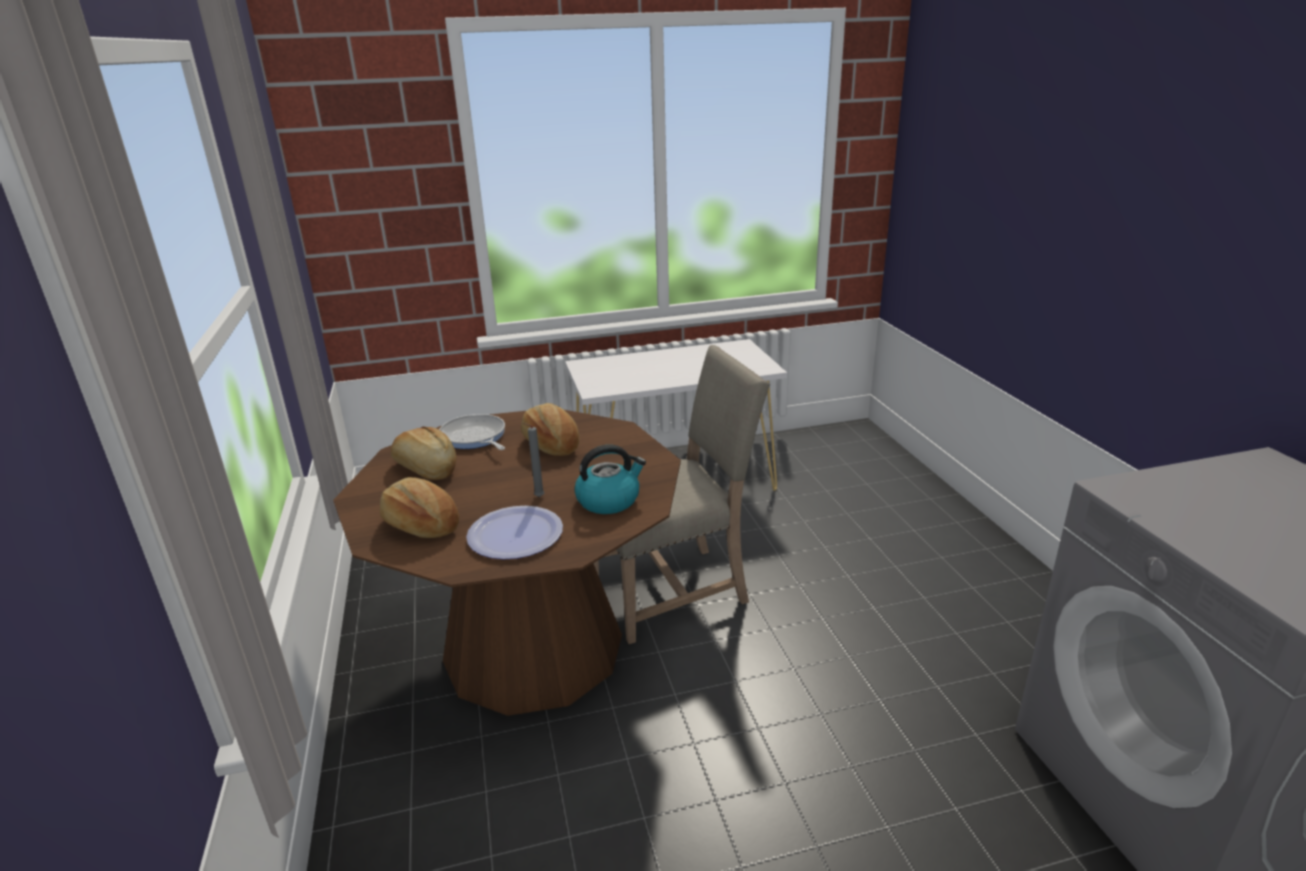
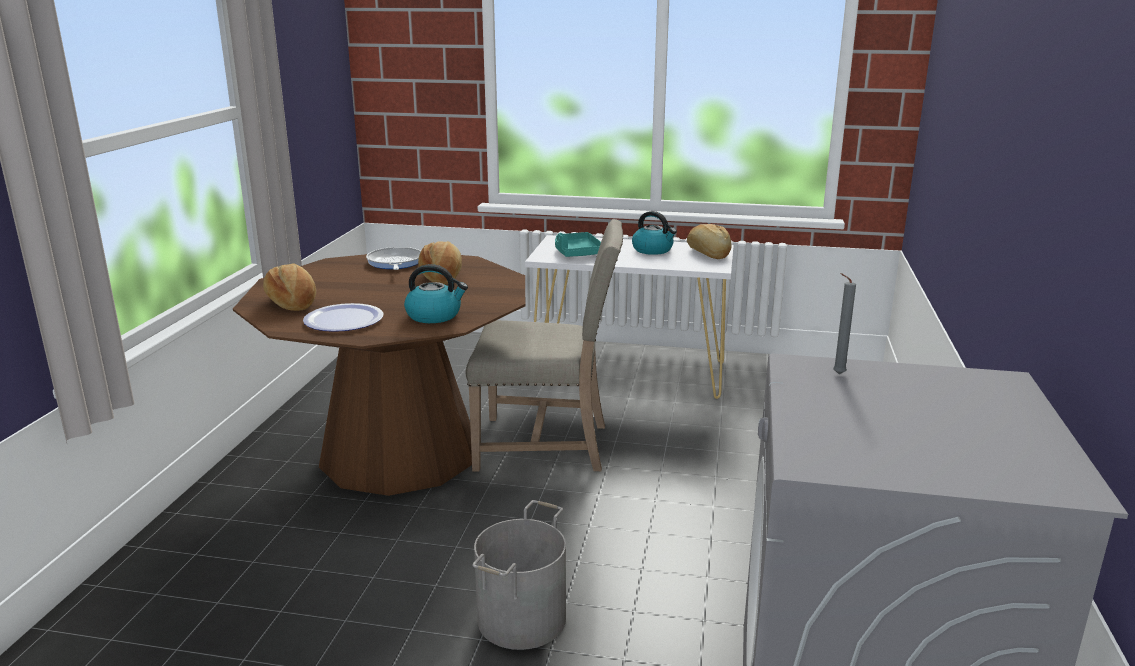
camera: 25 degrees right, 5 degrees down
bread [391,427,457,480] -> bread moved to [687,224,732,259]
grey candle [523,423,544,497] -> grey candle moved to [833,273,856,374]
none -> grey bucket [473,500,566,650]
none -> turquoise tray [555,232,601,257]
none -> kettle [632,211,677,255]

